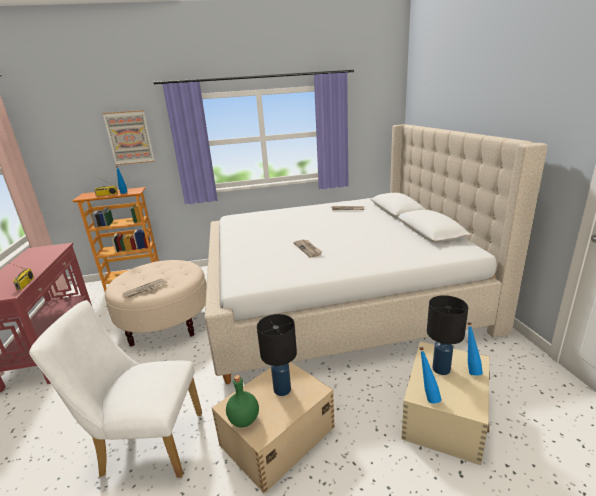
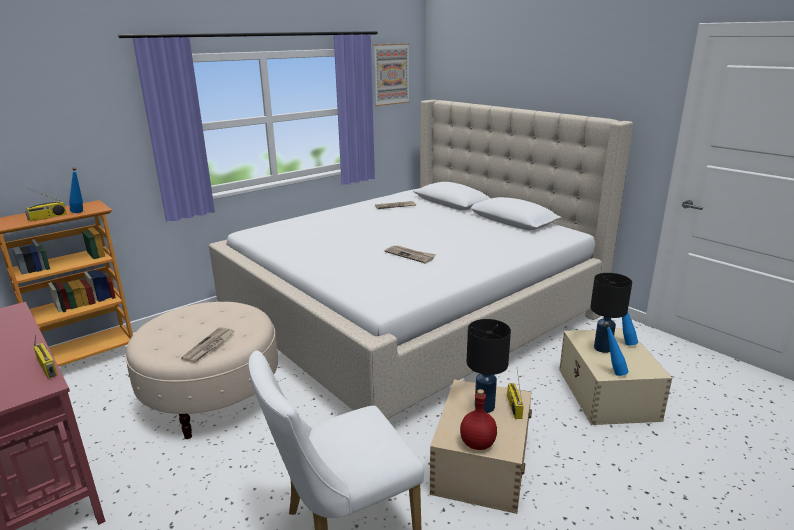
camera: 30 degrees left, 0 degrees up
picture [102,110,155,165] -> picture moved to [374,43,410,106]
green bottle [226,375,259,428] -> red bottle [460,389,497,450]
none -> radio [507,370,524,419]

